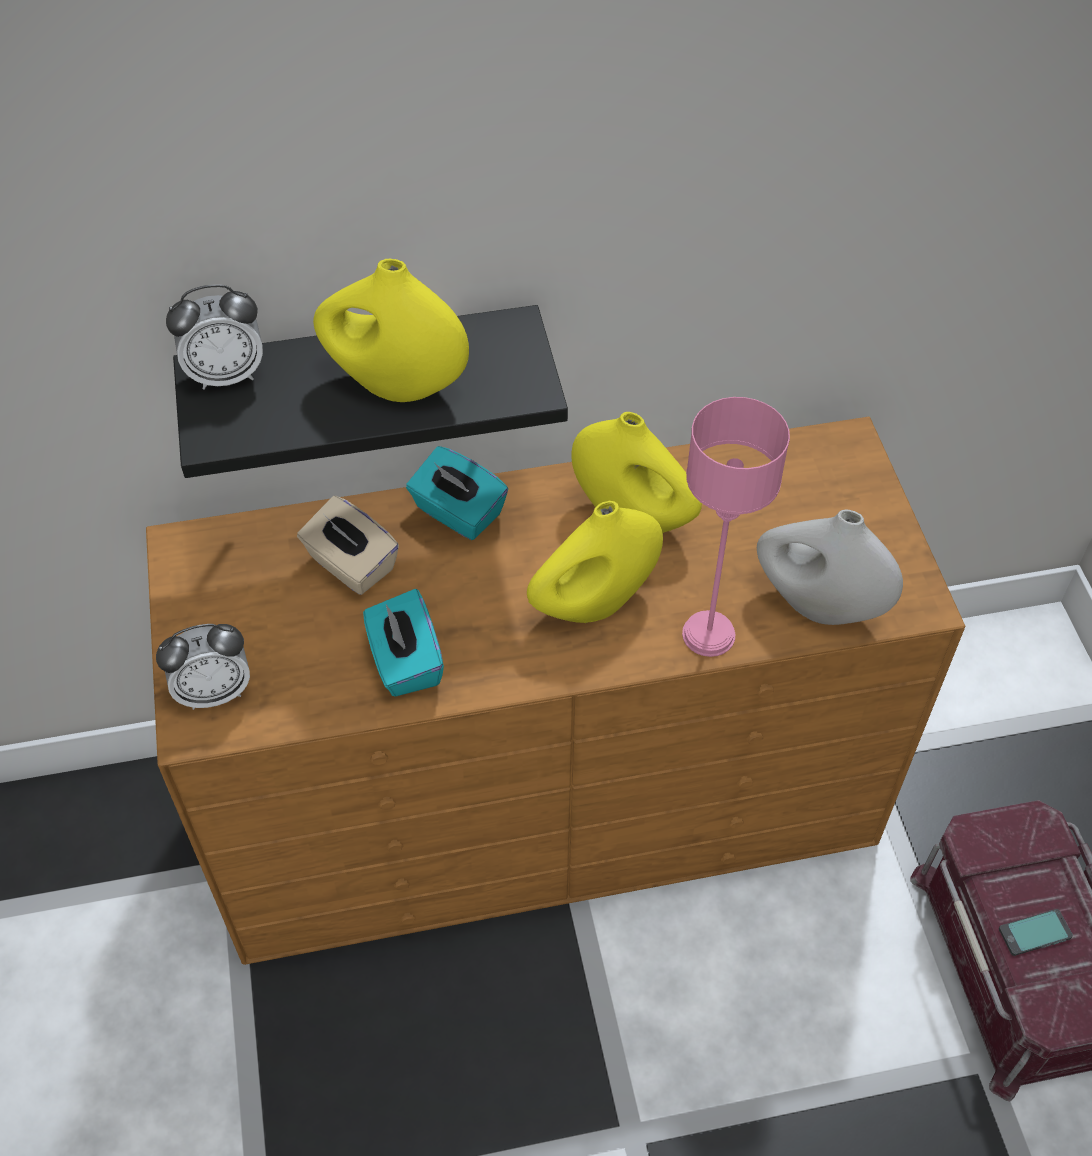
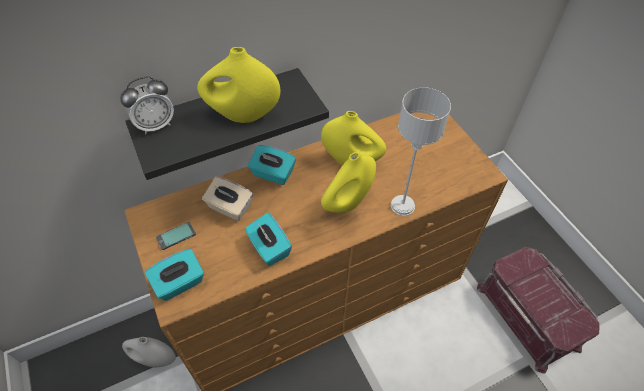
camera: 15 degrees left, 0 degrees up
alarm clock [156,624,250,710] -> turquoise tissue box [145,249,204,301]
pink table lamp [682,397,790,657] -> grey table lamp [391,87,451,216]
white vase [757,510,903,625] -> white vase moved to [122,337,176,367]
phone [999,909,1073,956] -> phone moved to [156,222,196,250]

